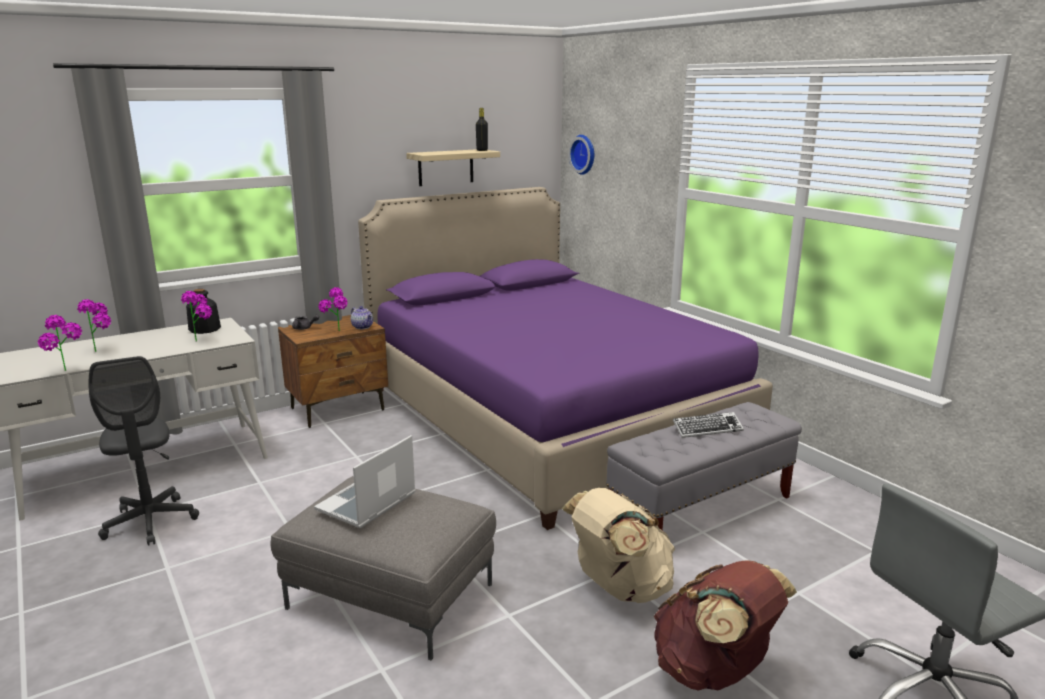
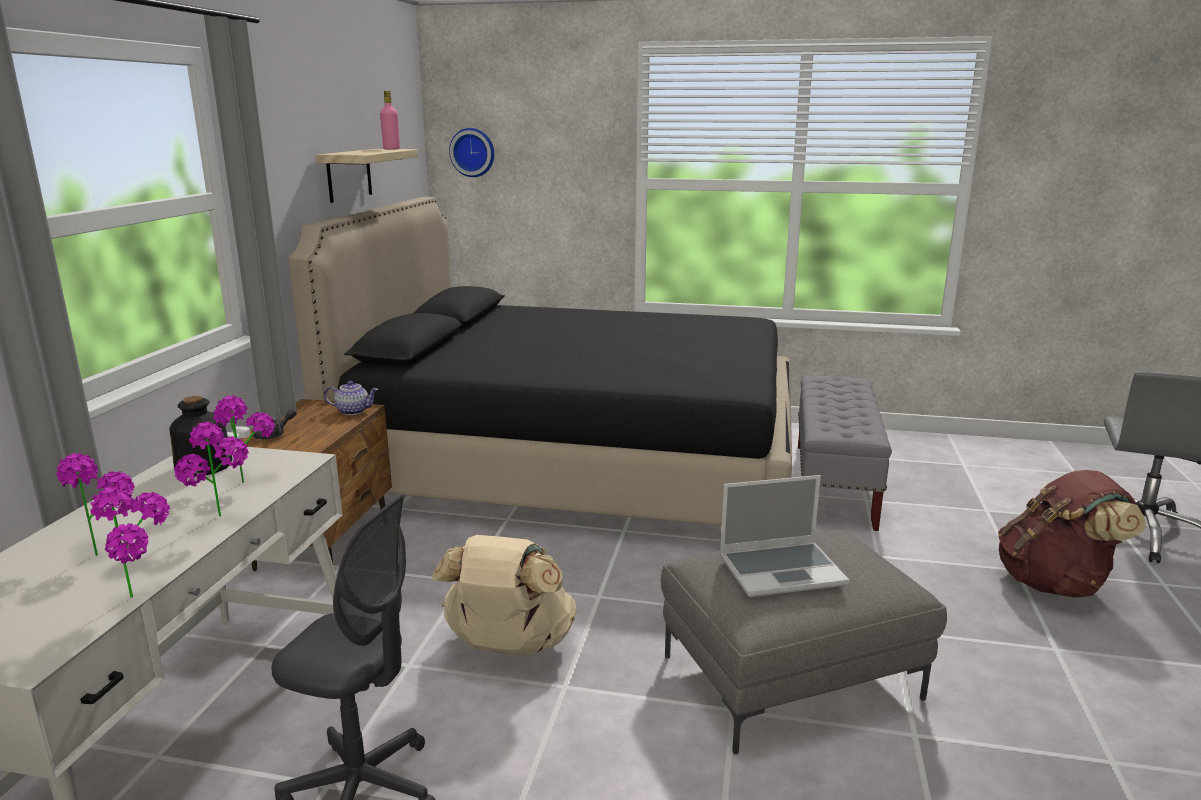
camera: 45 degrees left, 0 degrees up
laptop [314,435,416,528] -> laptop turned 90 degrees counterclockwise [719,475,849,597]
potted plant [318,287,348,331] -> potted plant moved to [174,422,249,516]
purple bed [358,187,773,530] -> black bed [288,197,792,526]
black bottle [476,108,488,151] -> pink bottle [380,91,400,150]
beige backpack [562,488,675,603] -> beige backpack moved to [432,535,577,655]
keyboard [673,412,744,438] -> none

